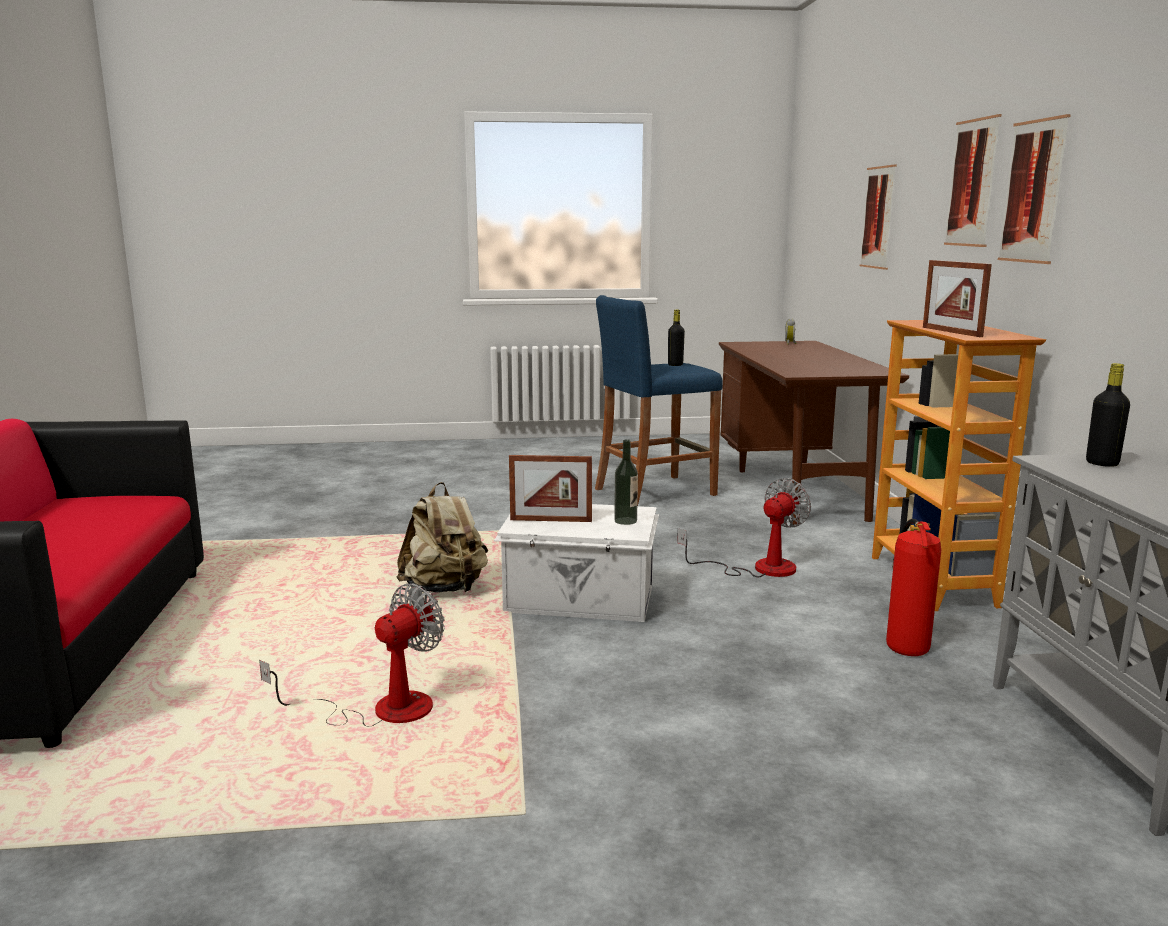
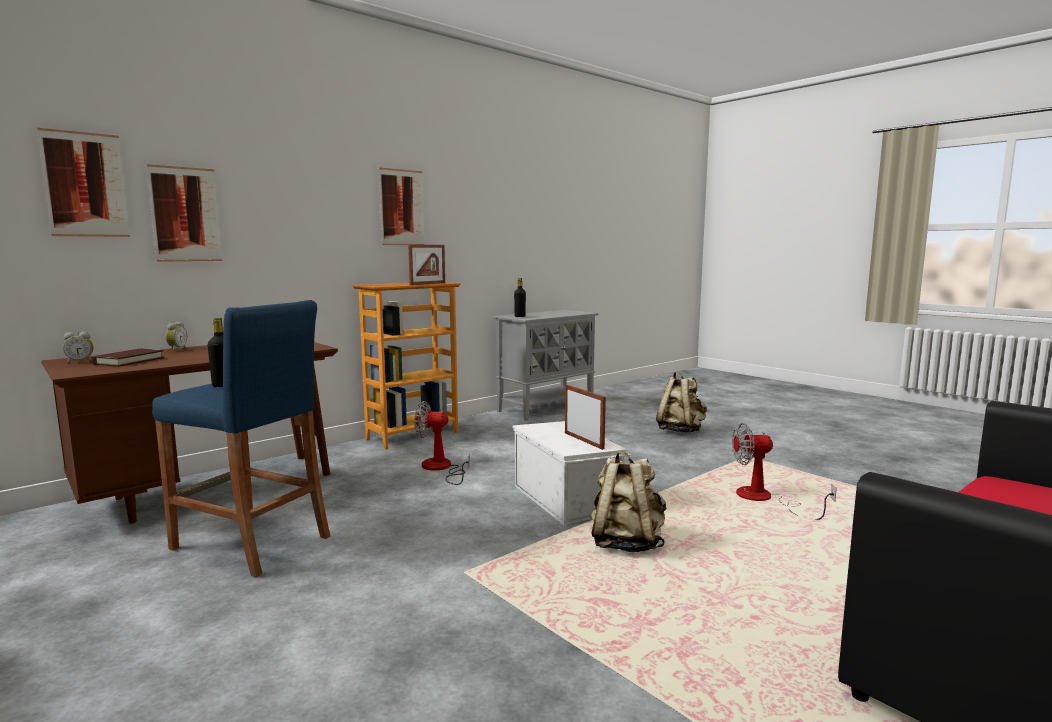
camera: 125 degrees left, 5 degrees down
bottle [614,439,638,525] -> none
fire extinguisher [886,519,941,656] -> none
picture [944,114,1001,247] -> picture moved to [37,128,130,237]
none -> brown book [91,349,164,367]
none -> alarm clock [166,322,187,351]
none -> beige backpack [656,371,707,433]

